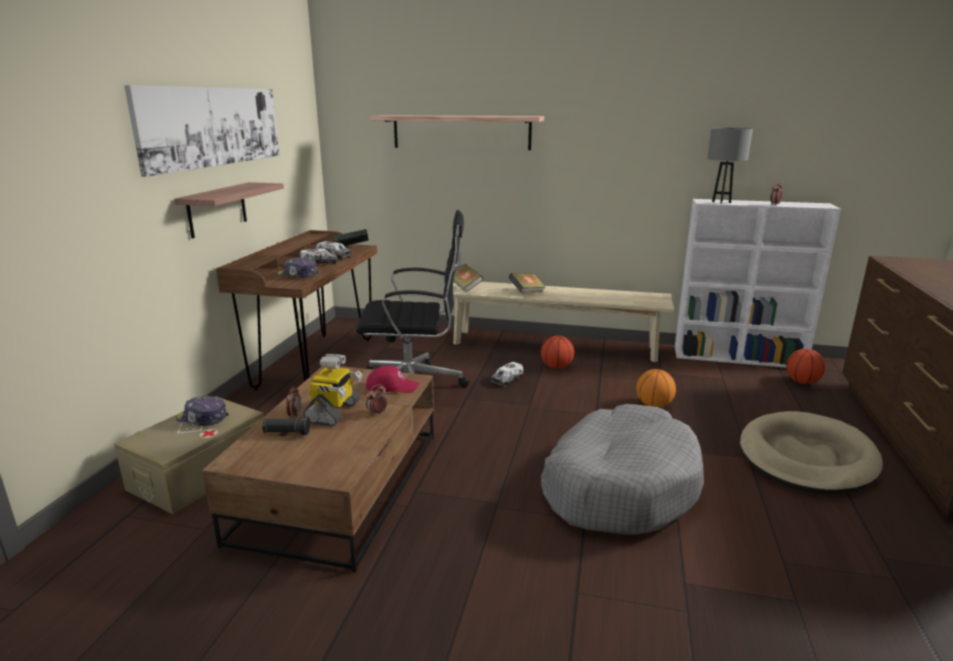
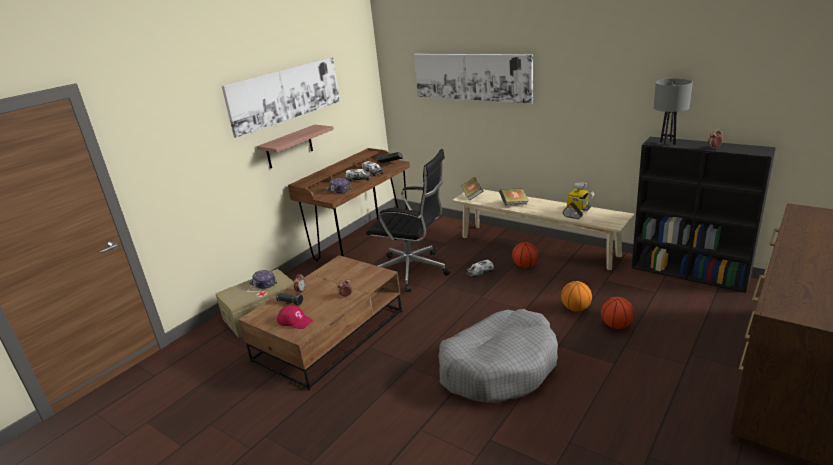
camera: 25 degrees right, 5 degrees up
toy robot [303,354,362,426] -> toy robot moved to [563,182,594,219]
red cap [366,366,419,393] -> red cap moved to [277,305,313,329]
shelf [370,115,544,150] -> picture [414,54,533,104]
white bookcase [675,199,841,368] -> black bookcase [632,137,776,293]
beige dog bed [740,411,883,494] -> none
basketball [786,349,826,384] -> basketball moved to [601,297,634,329]

